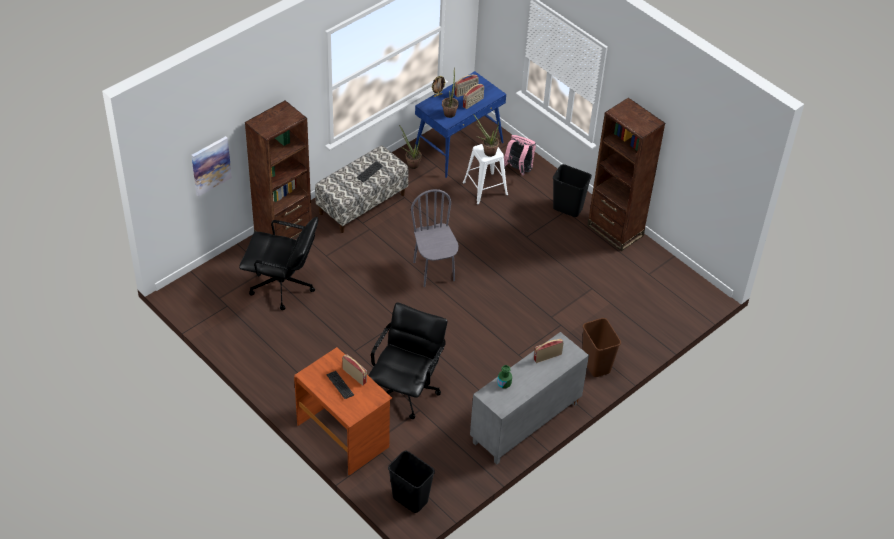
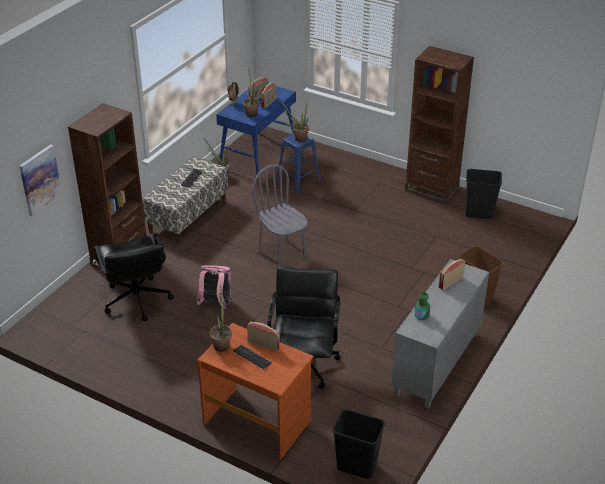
camera: 15 degrees left, 10 degrees down
black office chair [239,217,318,310] -> black office chair turned 75 degrees clockwise [94,233,174,321]
white stool [463,144,508,205] -> blue stool [276,133,322,195]
pink backpack [504,135,536,176] -> pink backpack moved to [197,265,232,309]
black trash can [553,164,592,217] -> black trash can moved to [465,169,502,219]
none -> potted plant [209,285,232,352]

